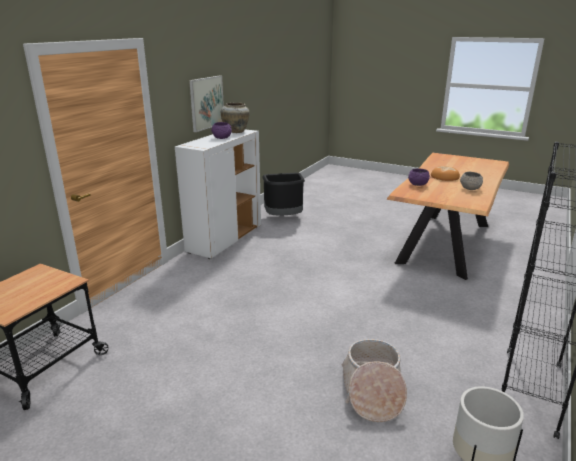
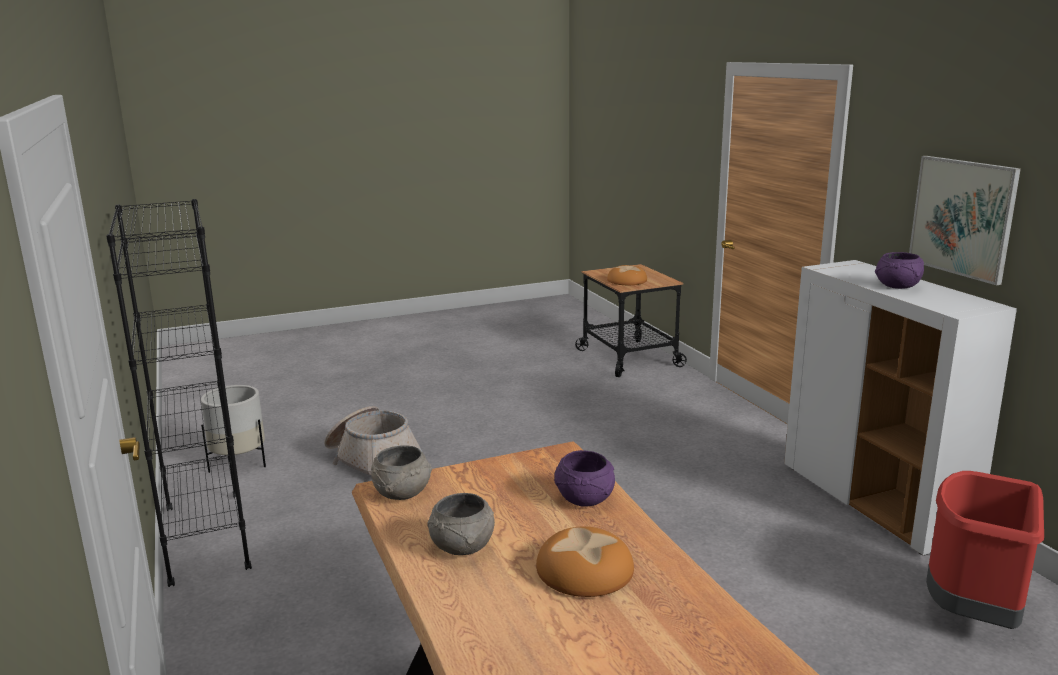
camera: 130 degrees right, 5 degrees down
beige vase [221,103,250,133] -> none
black trash can [262,173,305,216] -> red trash can [926,471,1044,629]
none -> grey bowl [371,445,432,500]
none -> bread [607,265,647,285]

